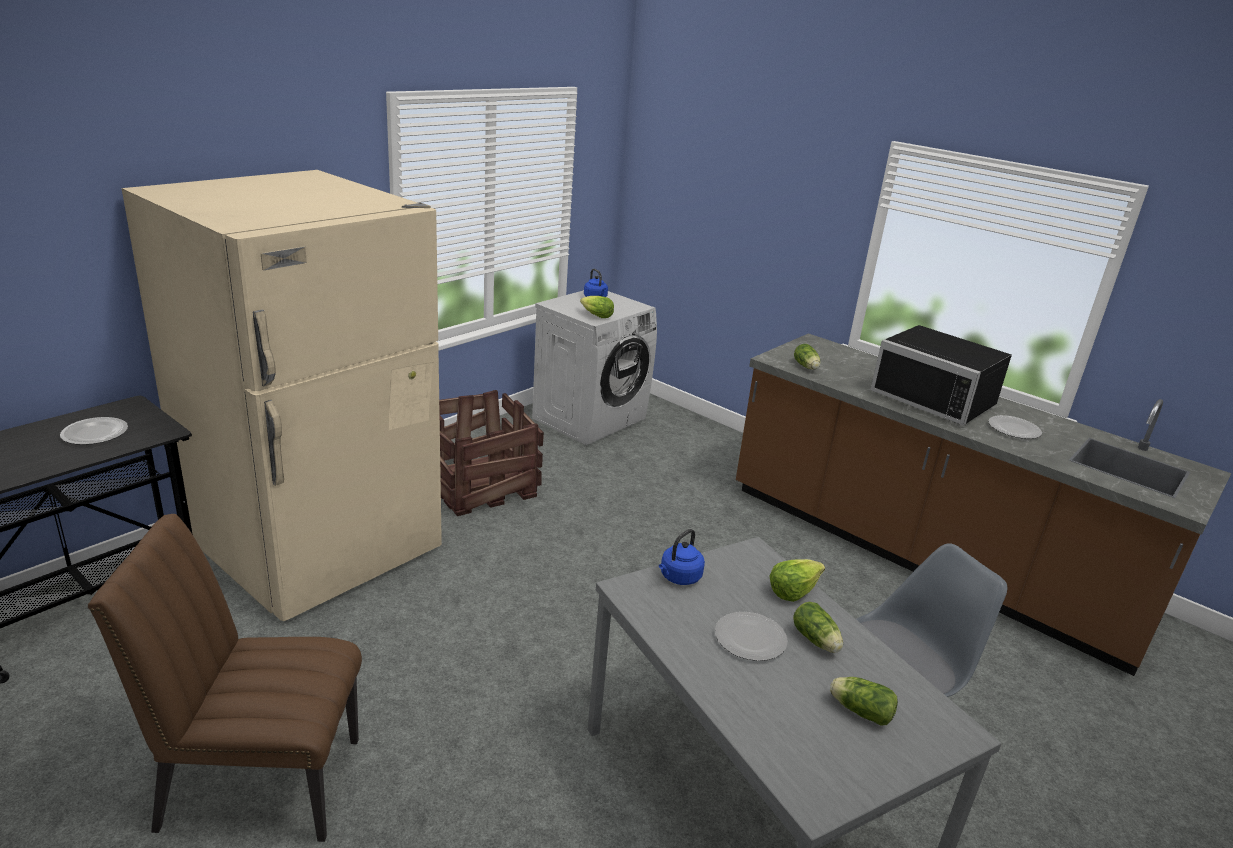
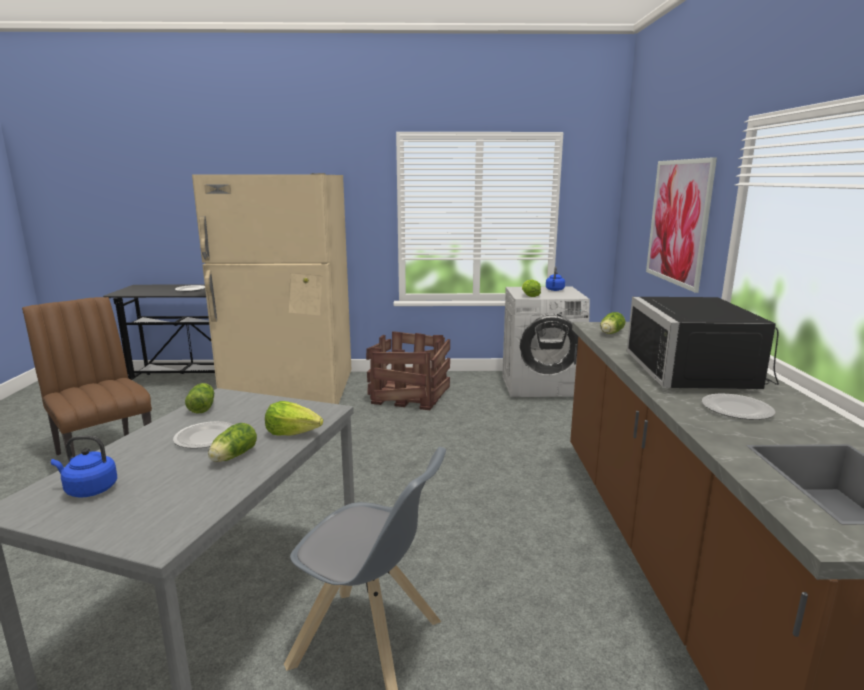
camera: 50 degrees right, 10 degrees down
blue kettle [659,529,705,585] -> blue kettle moved to [51,436,117,498]
lettuce [830,677,898,726] -> lettuce moved to [185,383,214,414]
none -> picture [646,157,717,293]

